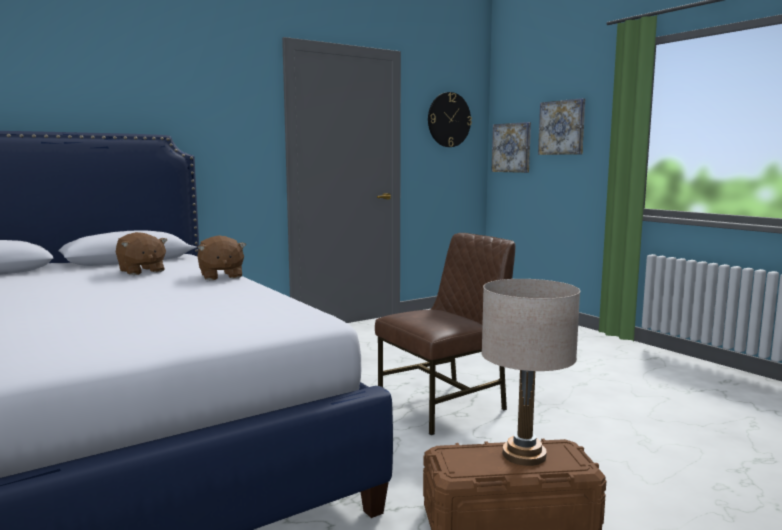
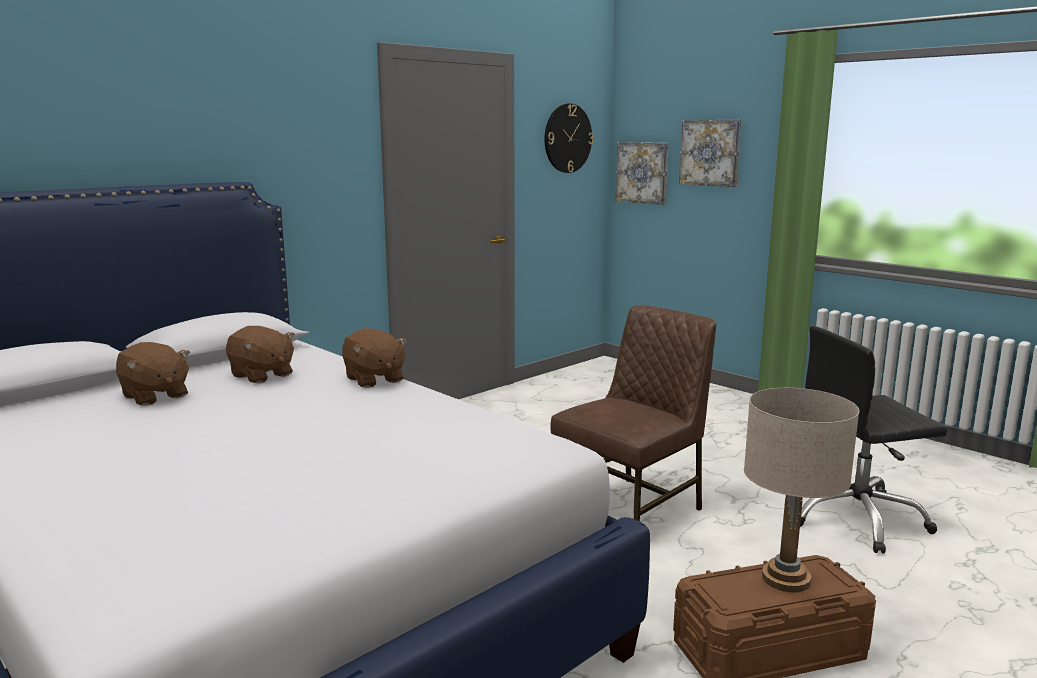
camera: 10 degrees left, 5 degrees up
none -> brown plush toy [116,342,190,406]
none -> black office chair [800,326,947,553]

